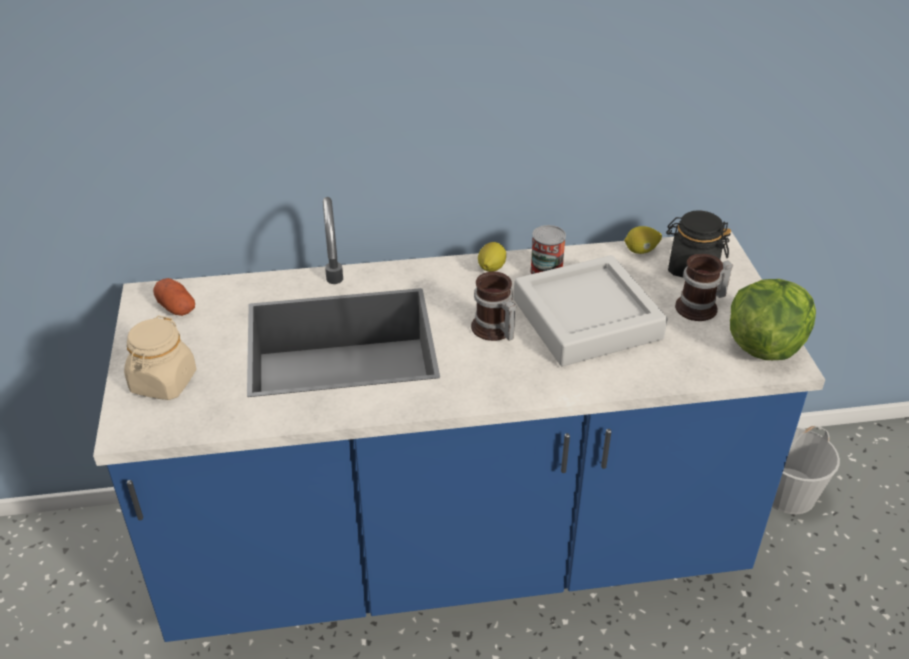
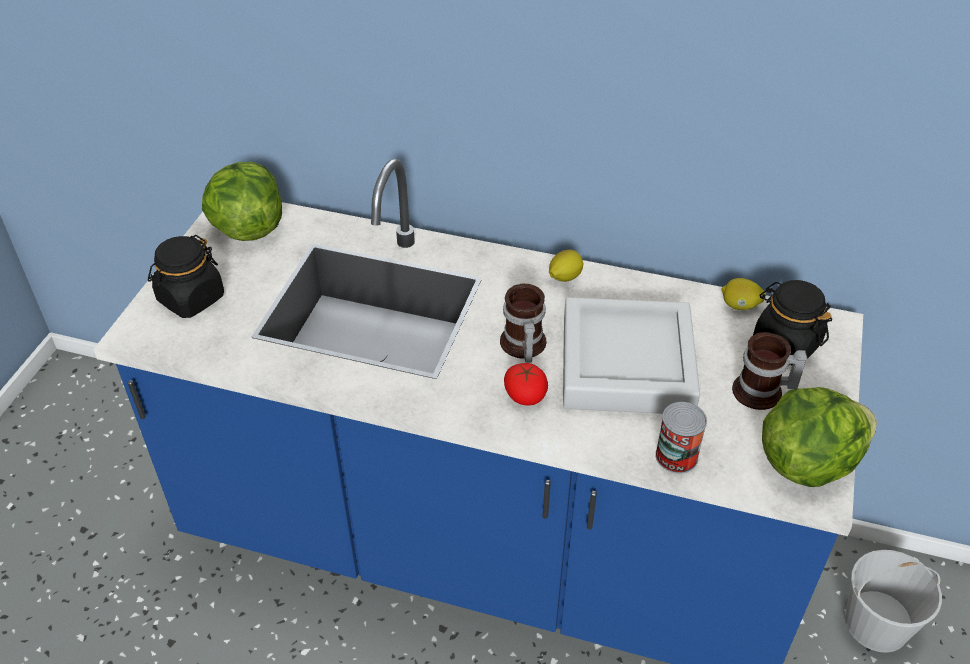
camera: 25 degrees right, 5 degrees up
beige jar [124,316,197,400] -> black jar [148,235,224,318]
potato [153,278,195,316] -> lettuce [202,162,282,241]
can [530,225,566,274] -> can moved to [655,402,707,474]
none -> tomato [504,363,548,406]

